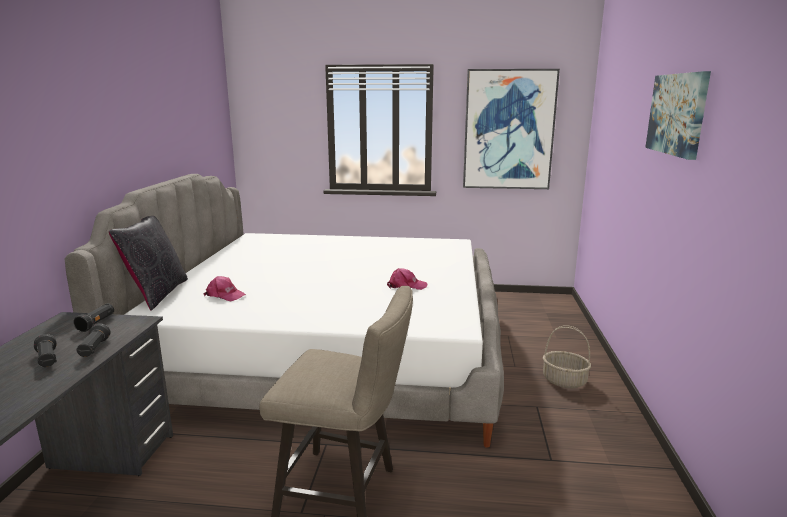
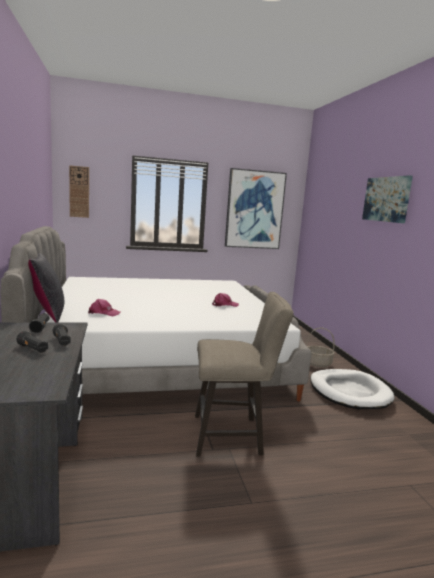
camera: 20 degrees left, 5 degrees down
none -> wall clock [69,165,89,218]
none -> white dog bed [310,369,395,409]

